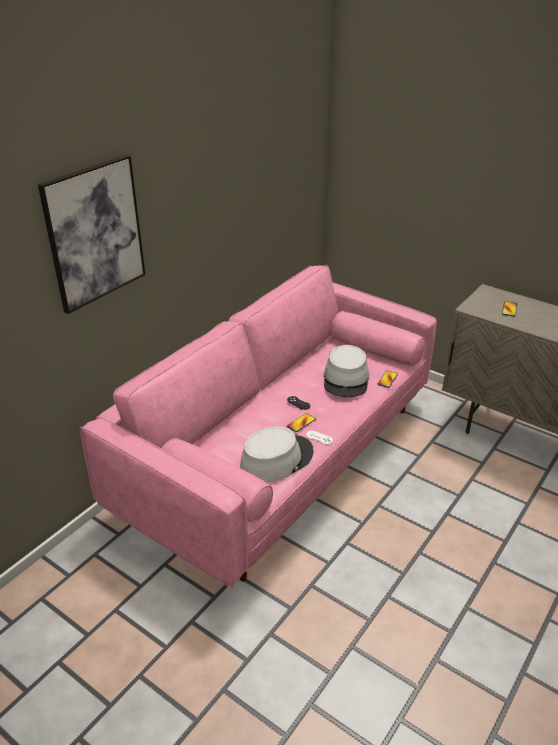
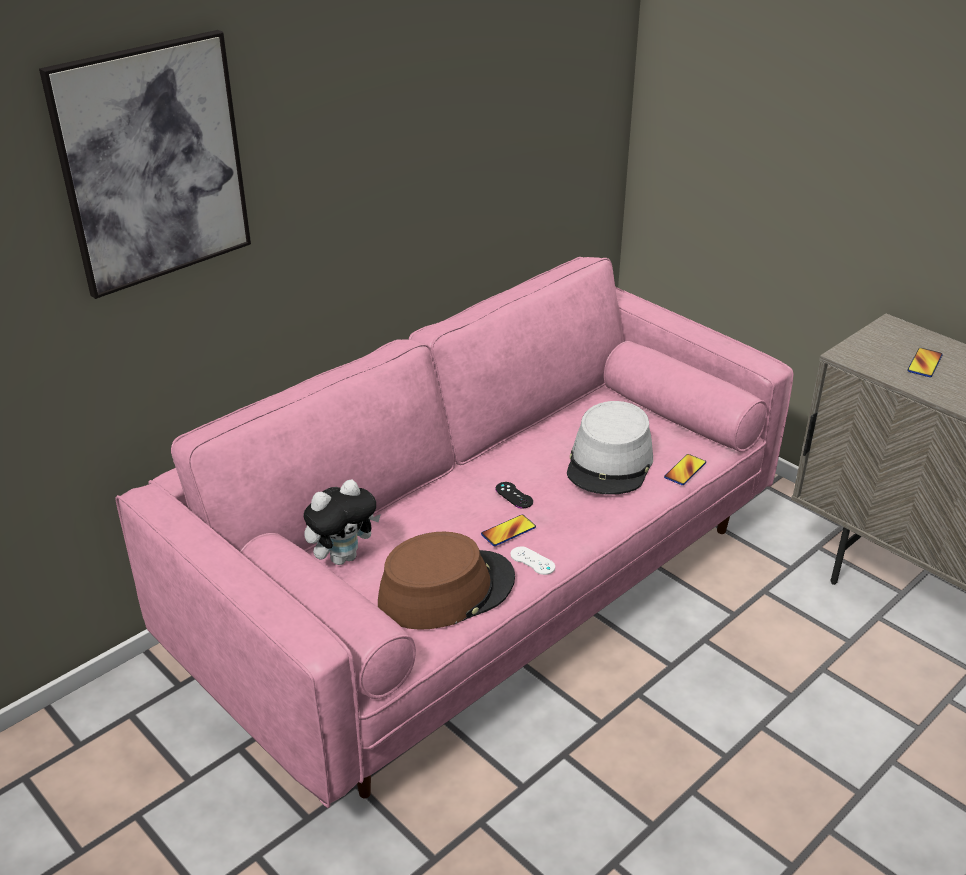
camera: 10 degrees right, 0 degrees up
grey hat [240,427,314,482] -> brown hat [378,532,515,630]
none -> plush toy [303,479,381,565]

